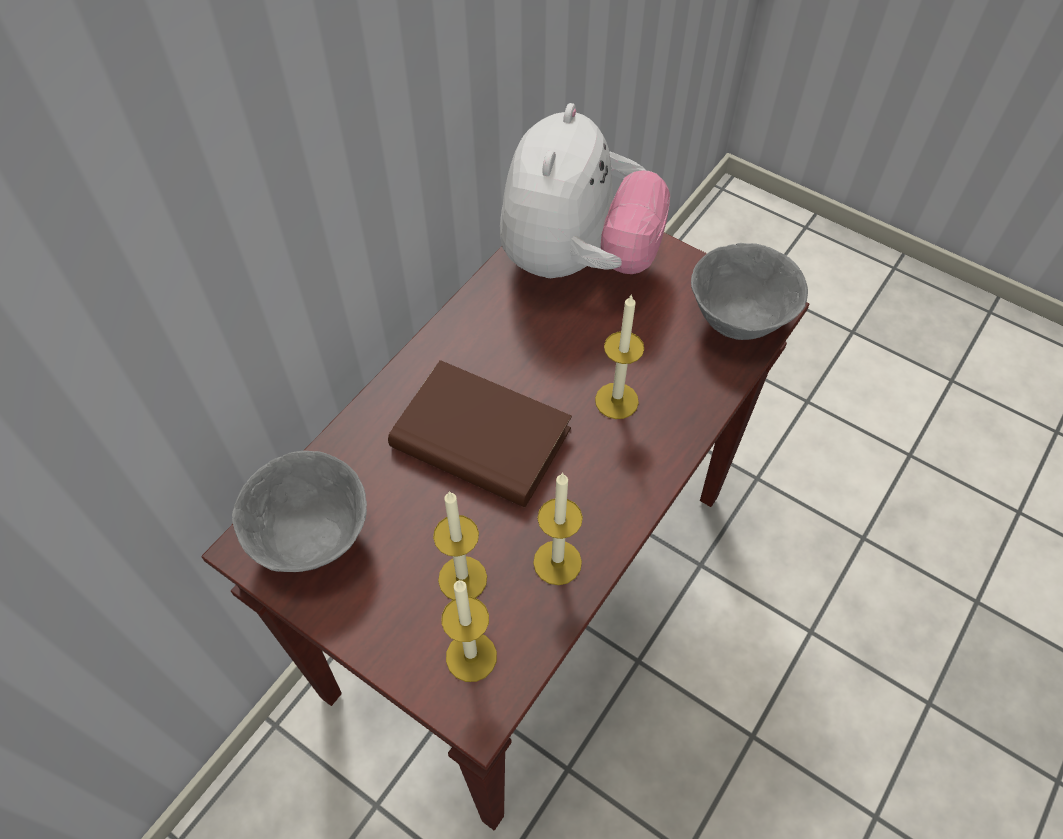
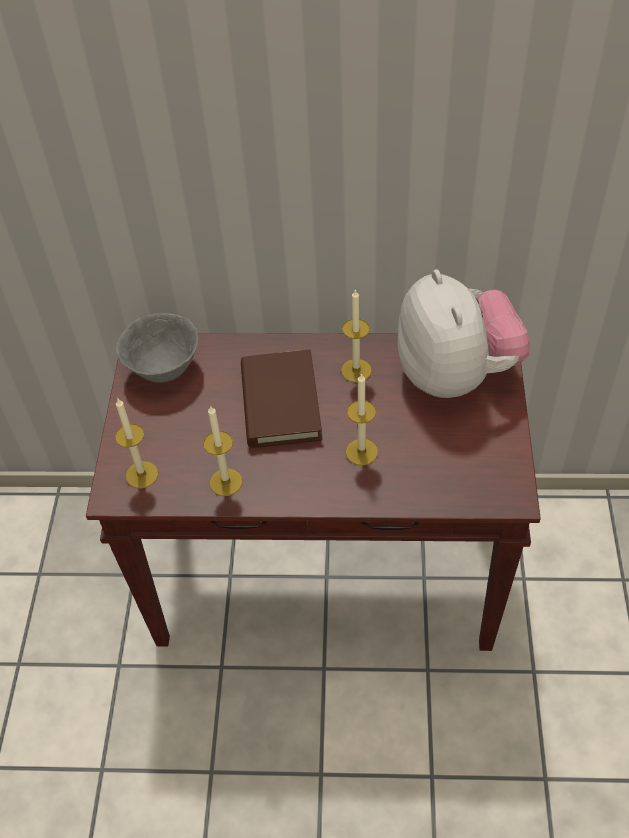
camera: 60 degrees right, 5 degrees down
candle [433,491,487,600] -> candle moved to [341,289,372,383]
plush toy [500,103,670,278] -> plush toy turned 90 degrees counterclockwise [398,269,530,398]
grey bowl [691,243,808,340] -> none

